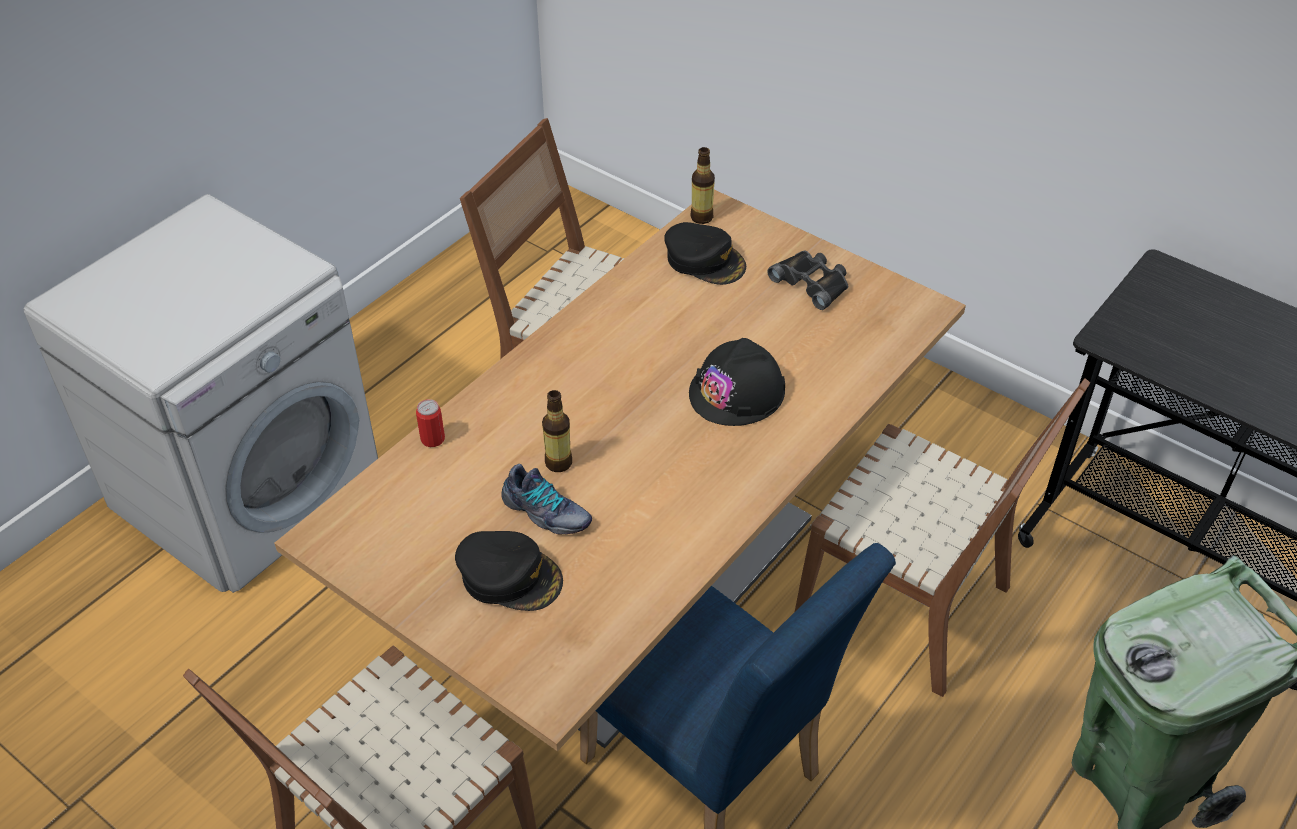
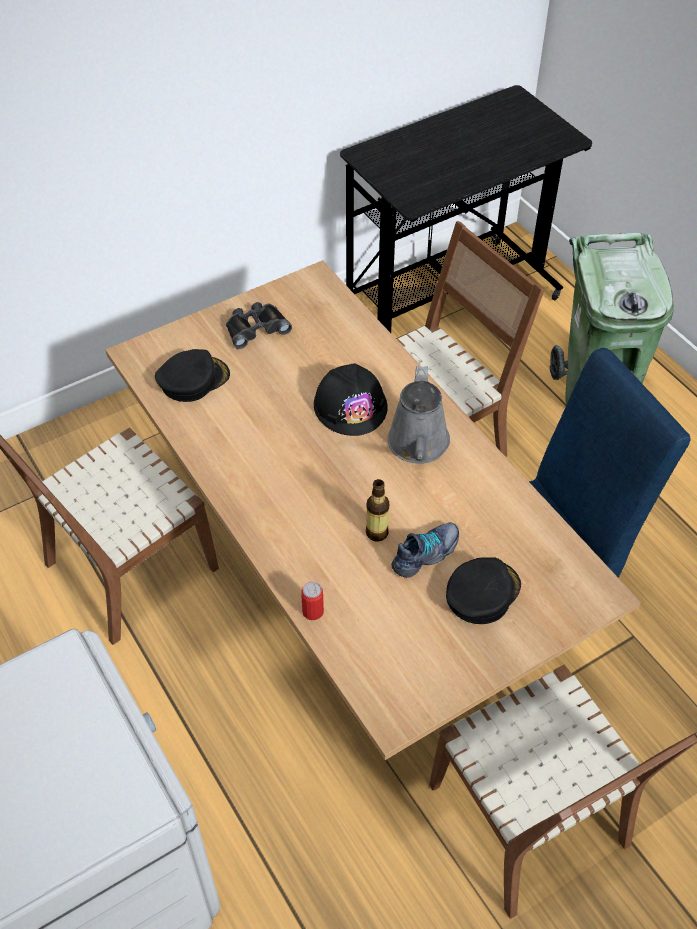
camera: 70 degrees left, 5 degrees up
bottle [690,147,715,224] -> none
none -> grey watering can [387,366,450,464]

